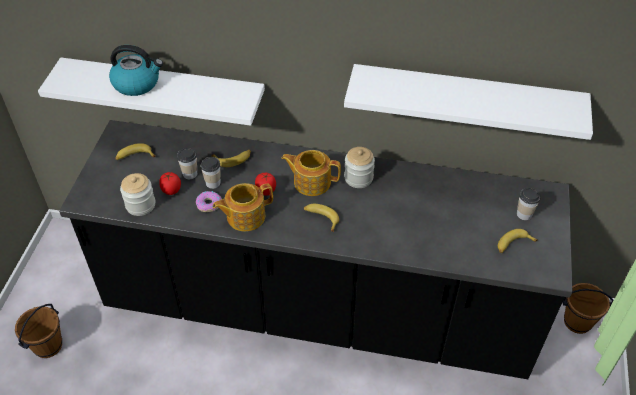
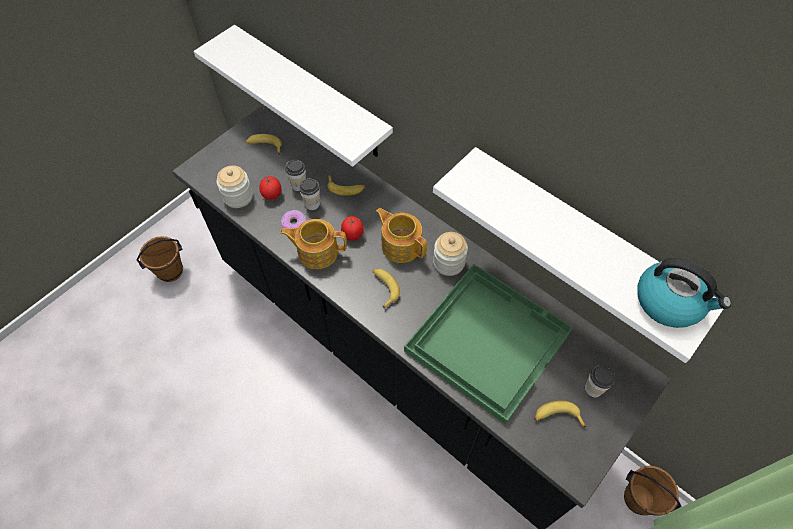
camera: 30 degrees right, 10 degrees up
kettle [109,45,163,96] -> kettle moved to [637,258,731,328]
none -> green tray [404,264,573,425]

